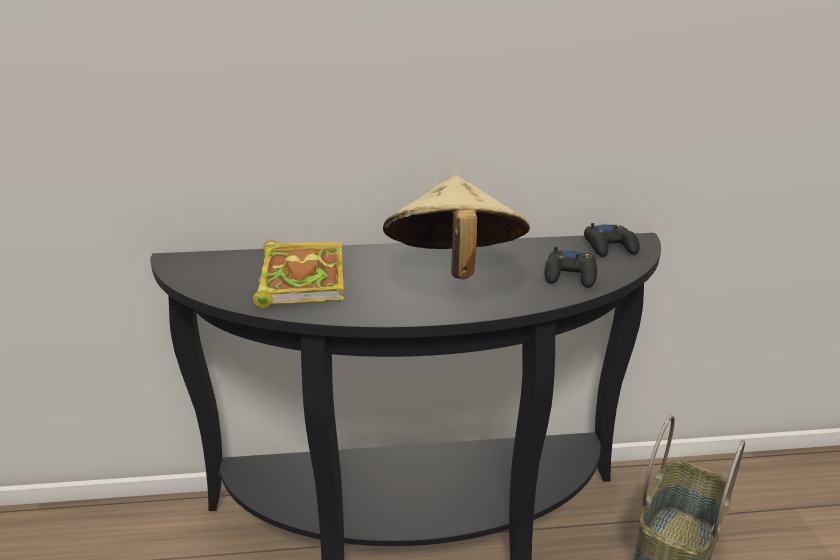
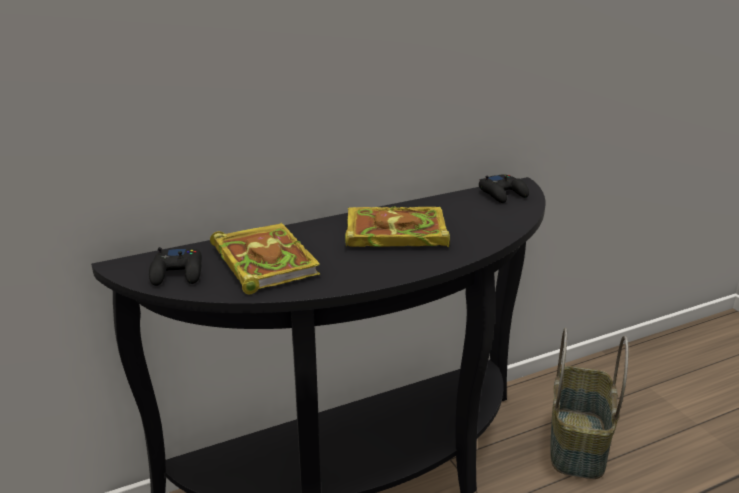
camera: 20 degrees left, 0 degrees up
beige hat [383,175,530,279] -> book [345,206,450,247]
black game controller [544,247,597,288] -> black game controller moved to [149,247,202,286]

